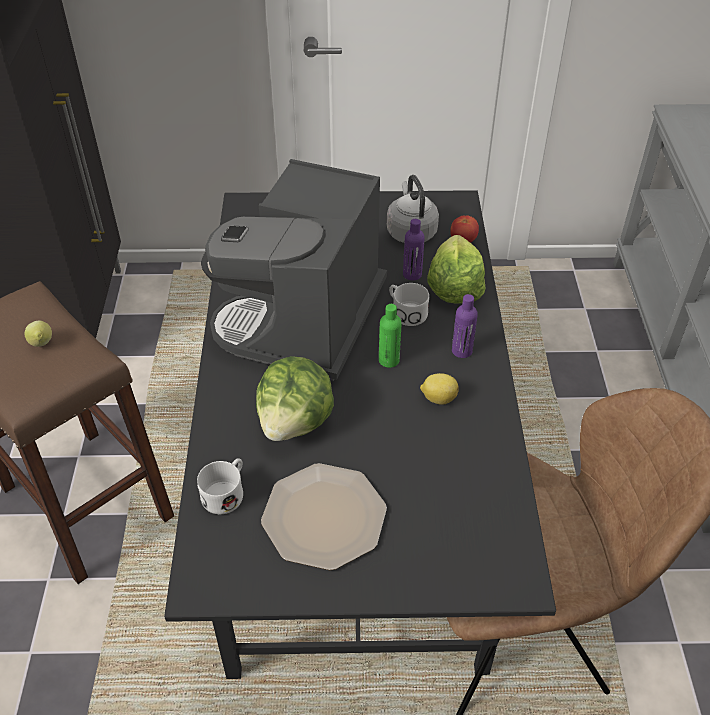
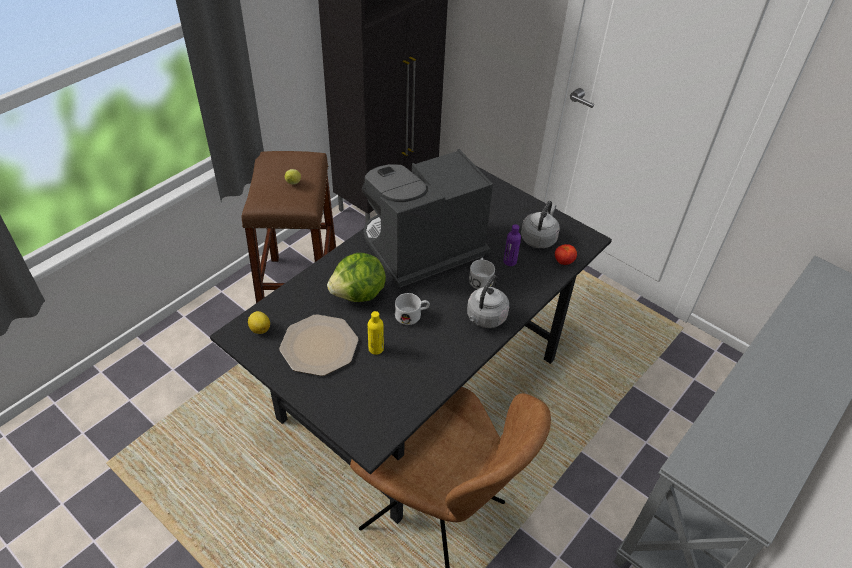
camera: 40 degrees right, 0 degrees up
white mug [197,458,243,514] -> white mug moved to [395,293,430,325]
green bottle [379,304,402,368] -> none
lemon [420,373,459,405] -> lemon moved to [248,311,270,334]
lettuce [427,235,485,304] -> none
purple bottle [452,294,478,358] -> grey kettle [467,275,509,328]
none -> yellow bottle [368,311,384,355]

